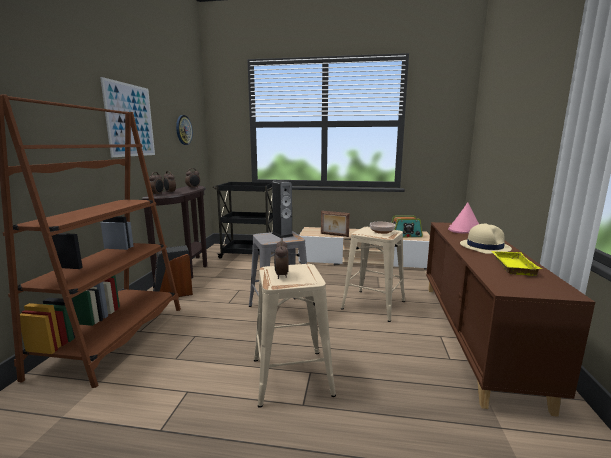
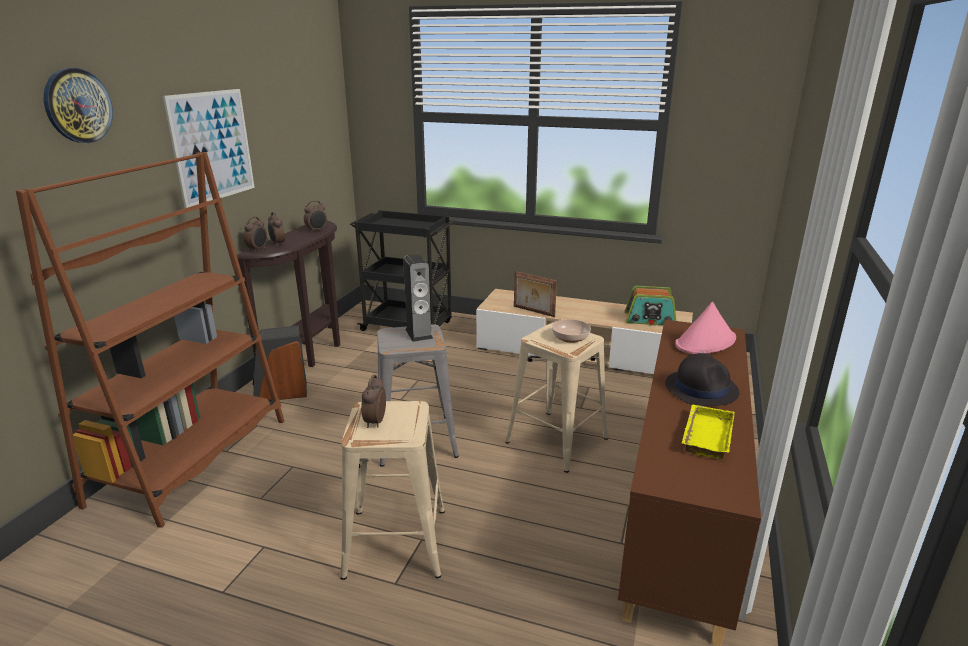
camera: 10 degrees right, 10 degrees up
wall clock [176,115,193,145] -> wall clock moved to [44,68,113,143]
beige hat [460,224,512,254] -> black hat [665,353,740,406]

